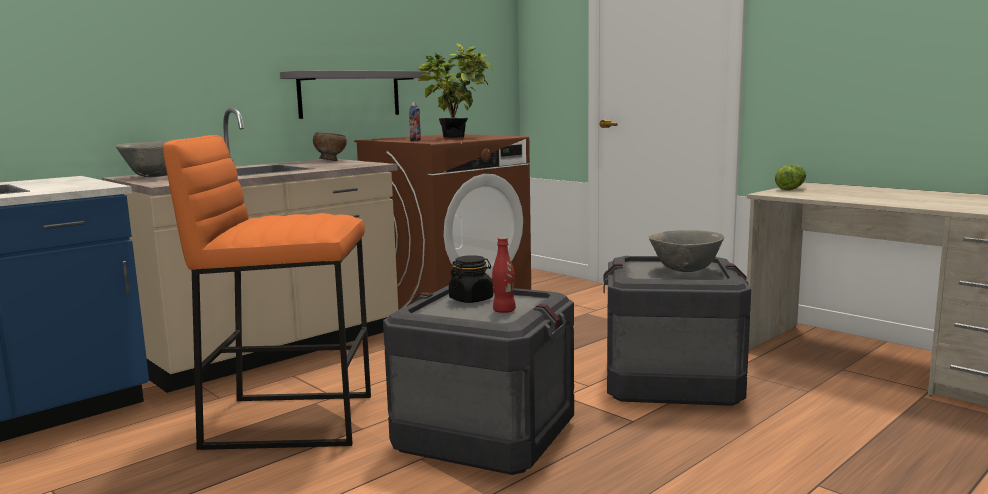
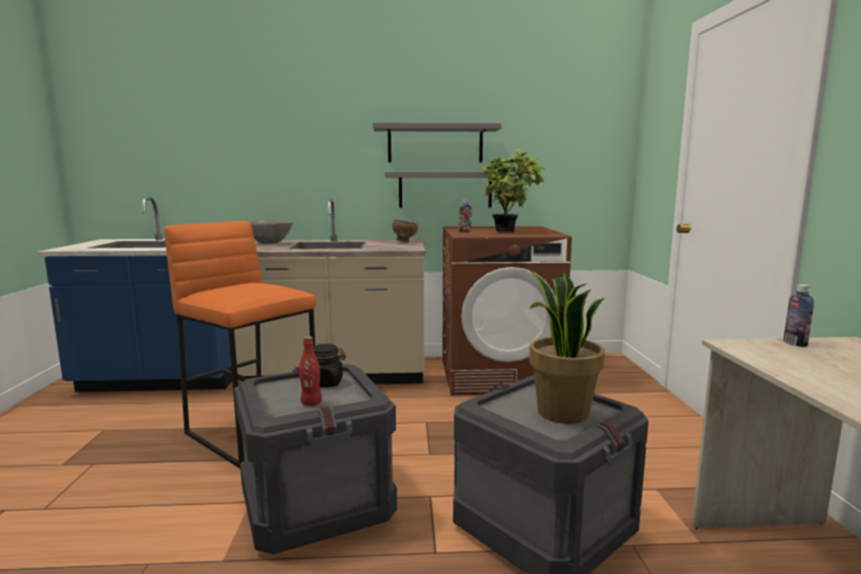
camera: 40 degrees right, 0 degrees up
grey bowl [649,230,724,272] -> potted plant [529,271,605,424]
lettuce [775,164,806,190] -> bottle [783,284,814,347]
none -> grey shelf [373,122,501,163]

